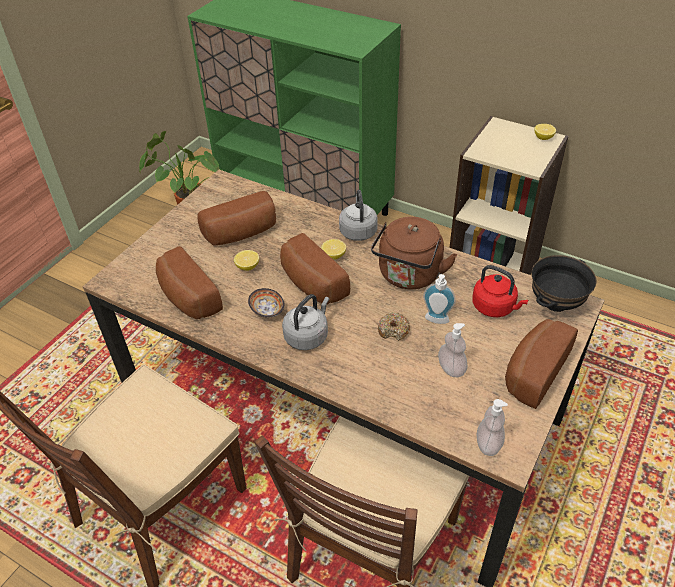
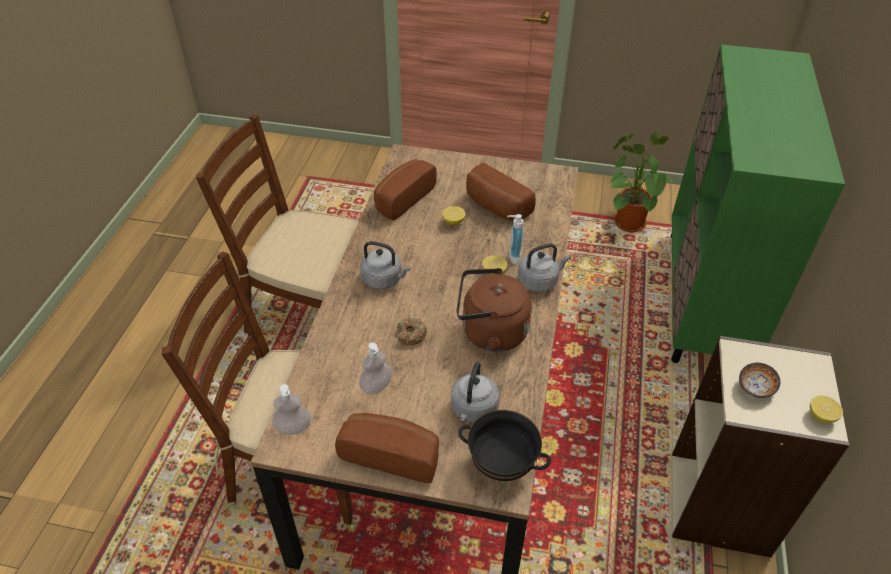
camera: 70 degrees right, 0 degrees up
bowl [248,288,284,317] -> bowl moved to [739,363,780,398]
bread [280,233,350,304] -> none
soap dispenser [423,274,456,324] -> soap dispenser moved to [507,214,524,265]
red kettle [472,265,528,317] -> grey kettle [451,361,499,423]

